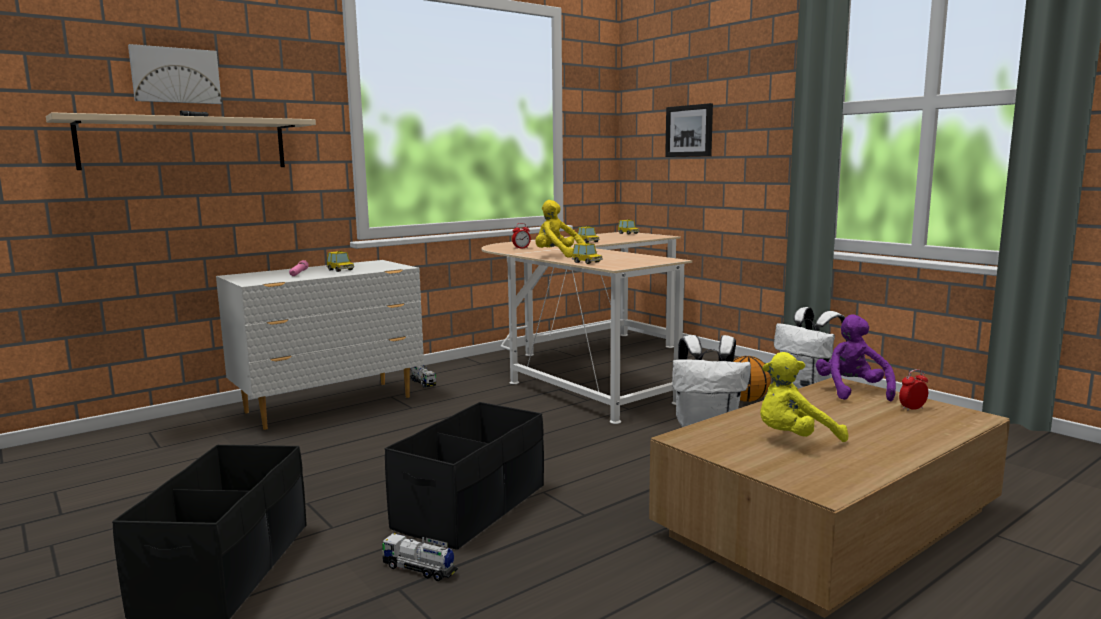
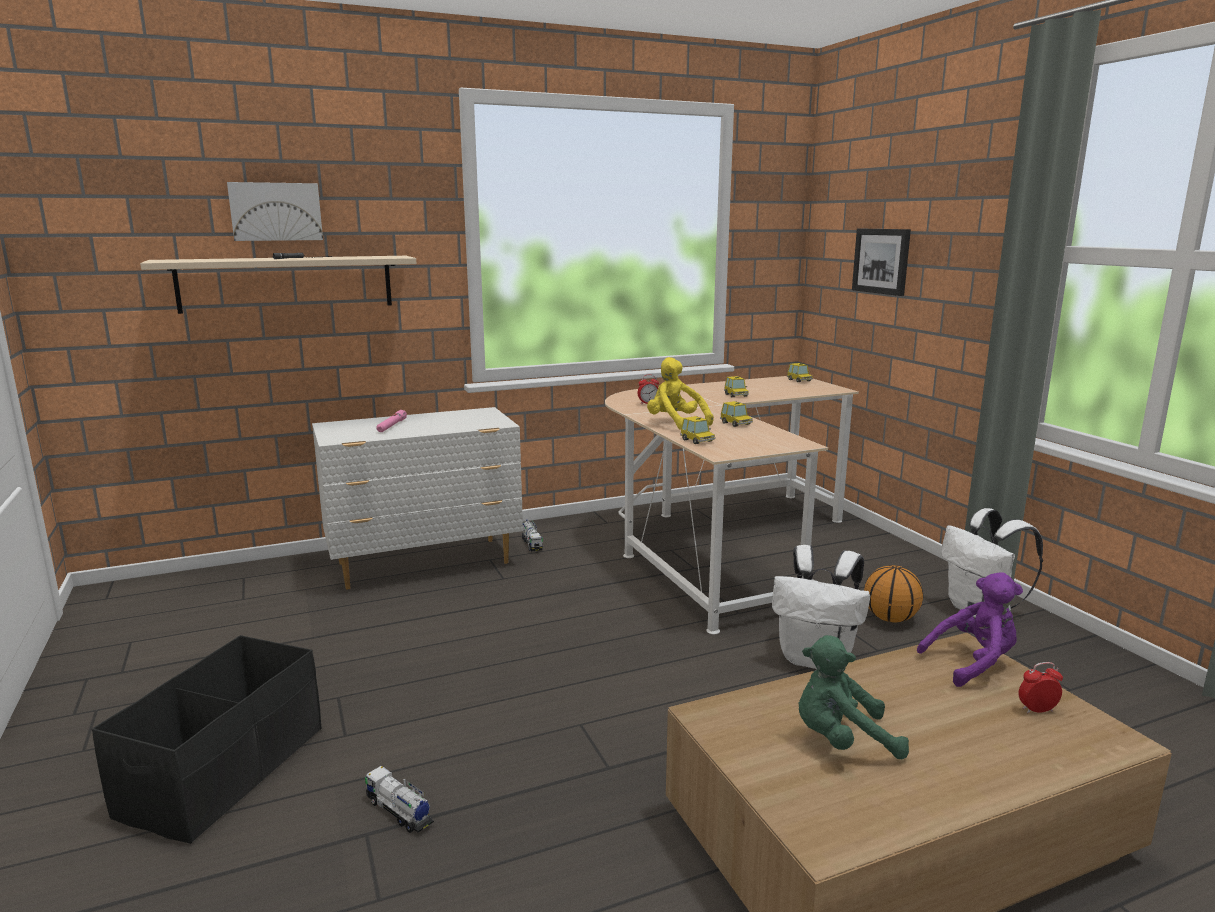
camera: 15 degrees right, 5 degrees up
toy car [327,251,354,272] -> toy car moved to [720,401,753,427]
black storage box [385,402,544,550] -> none
yellow plush toy [760,352,849,442] -> green plush toy [798,635,909,759]
purple plush toy [816,314,896,401] -> purple plush toy turned 60 degrees clockwise [917,572,1023,687]

